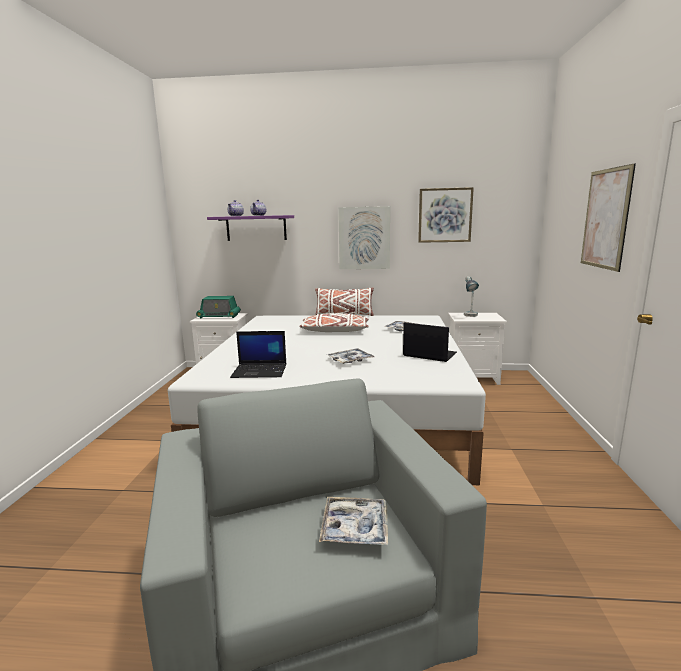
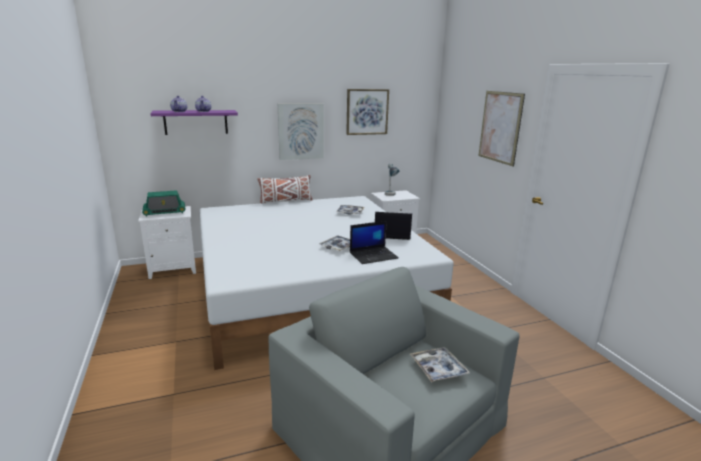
camera: 25 degrees left, 5 degrees up
laptop [230,331,287,378] -> laptop moved to [350,221,399,264]
white pillow [299,313,369,332] -> none

